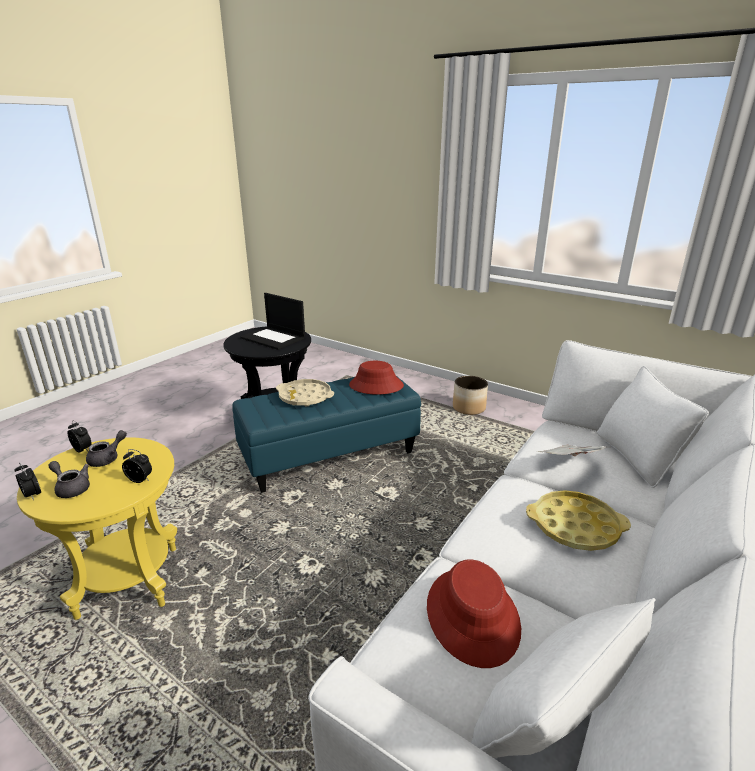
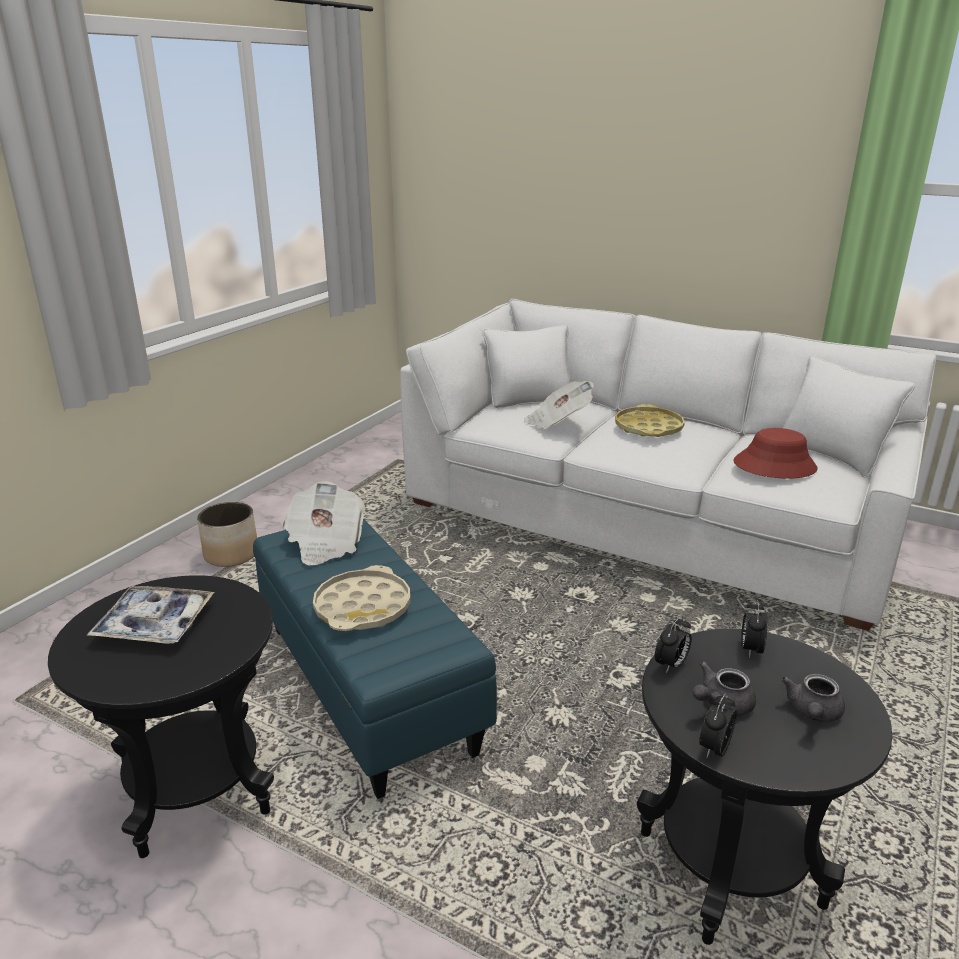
camera: 95 degrees left, 0 degrees up
alarm clock [14,463,41,500] -> alarm clock moved to [655,616,692,673]
yellow side table [17,437,177,620] -> black side table [637,629,892,945]
grey teapot [86,430,127,467] -> grey teapot turned 60 degrees counterclockwise [693,662,756,716]
laptop [240,293,305,350] -> tray [86,586,214,644]
red hat [349,361,404,395] -> newspaper [283,481,365,566]

